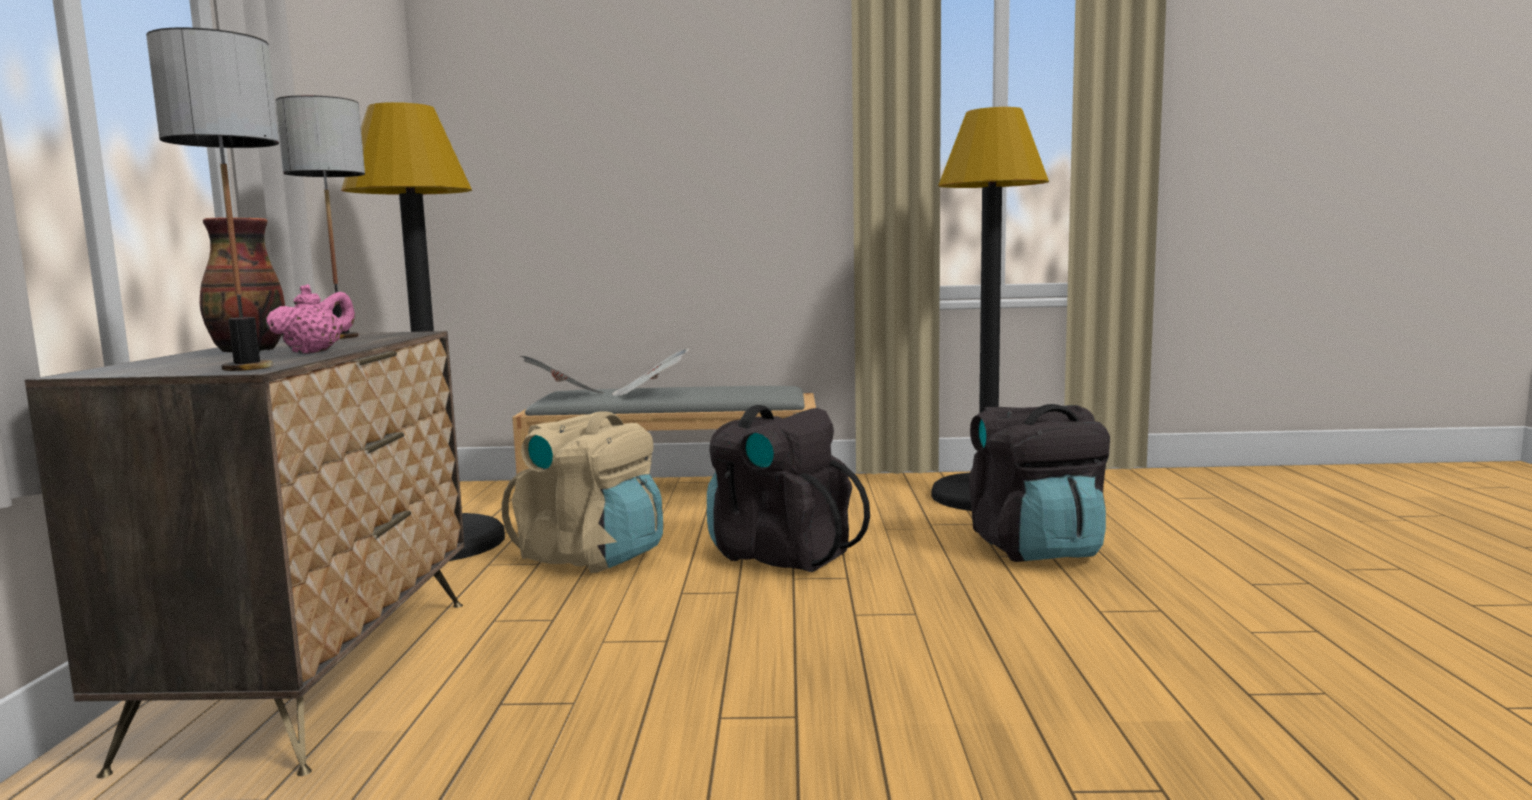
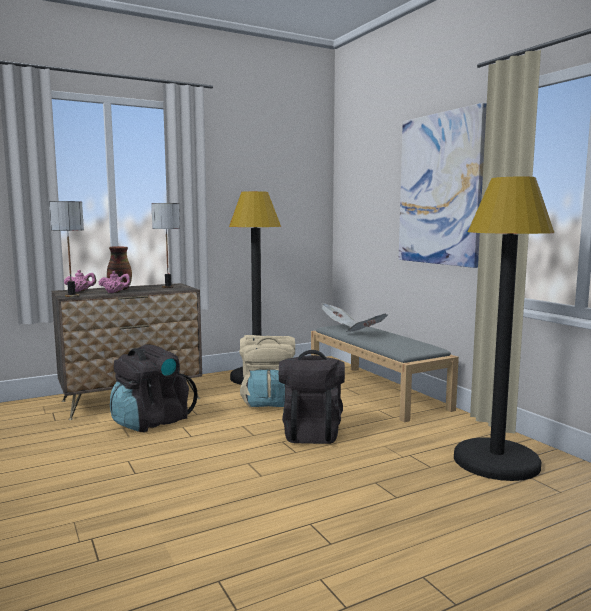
camera: 60 degrees right, 0 degrees up
black backpack [969,404,1110,562] -> black backpack moved to [110,344,198,432]
none -> pink teapot [64,270,96,292]
none -> picture [399,103,487,268]

